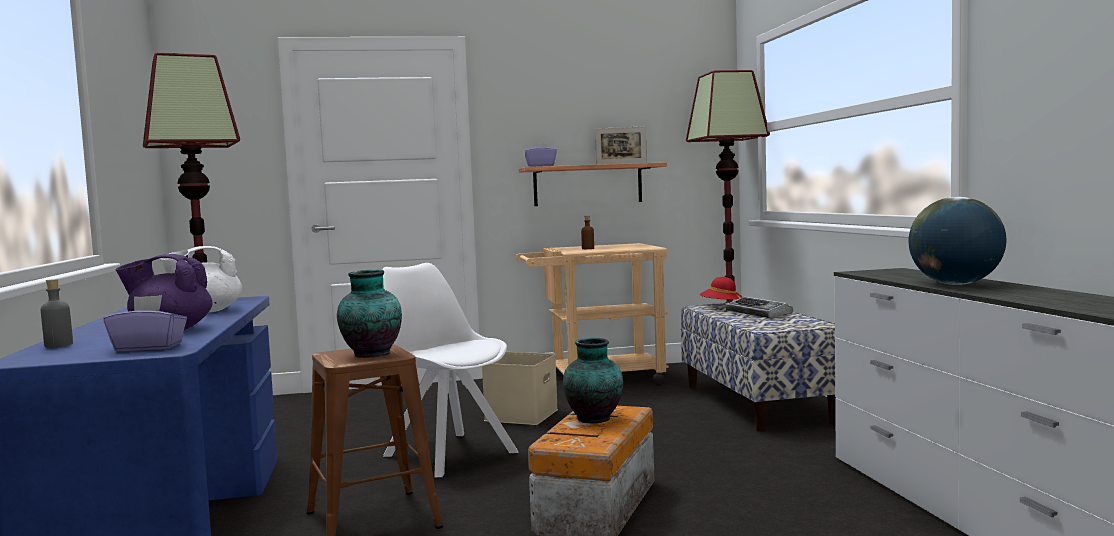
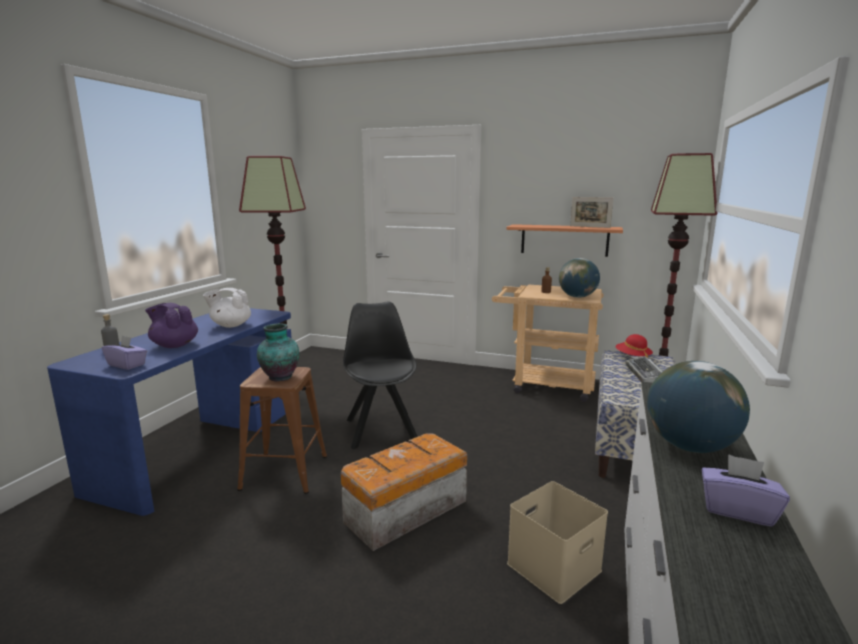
camera: 30 degrees right, 10 degrees up
white chair [382,263,518,477] -> black chair [343,301,418,449]
beige storage box [482,352,558,425] -> beige storage box moved to [507,481,608,604]
purple tissue box [525,142,557,167] -> purple tissue box moved to [702,454,790,527]
vase [563,338,623,424] -> none
none -> globe [559,258,600,298]

